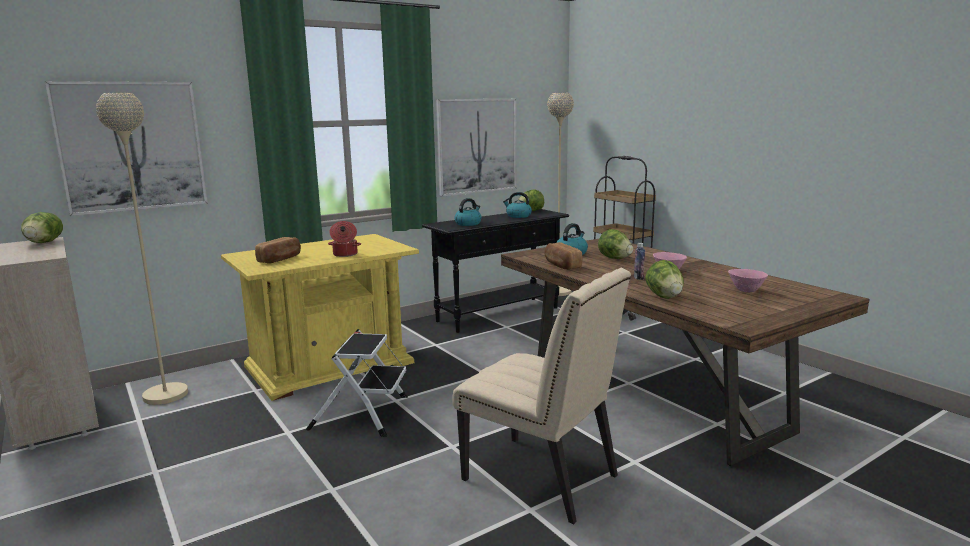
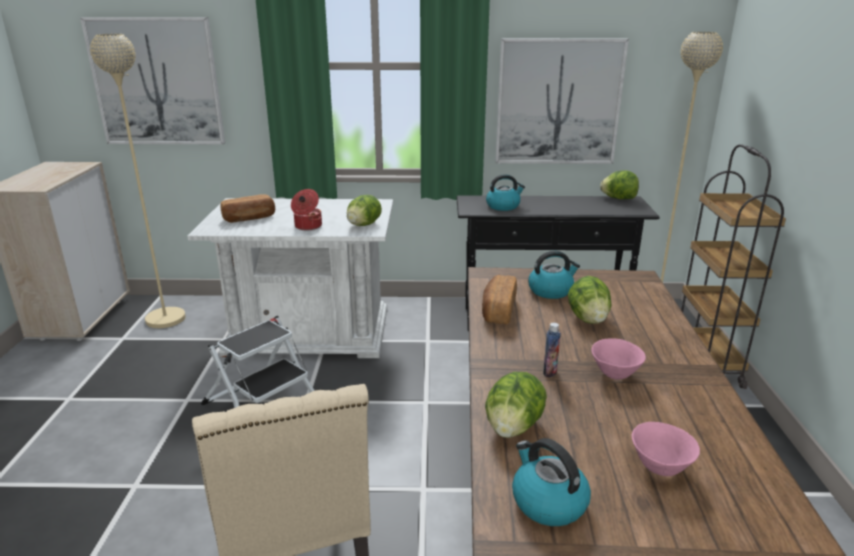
camera: 35 degrees right, 10 degrees up
lettuce [21,212,63,243] -> lettuce moved to [347,195,382,226]
yellow cabinet [221,234,419,401] -> white cabinet [188,198,393,358]
kettle [503,192,532,218] -> kettle moved to [512,438,591,526]

